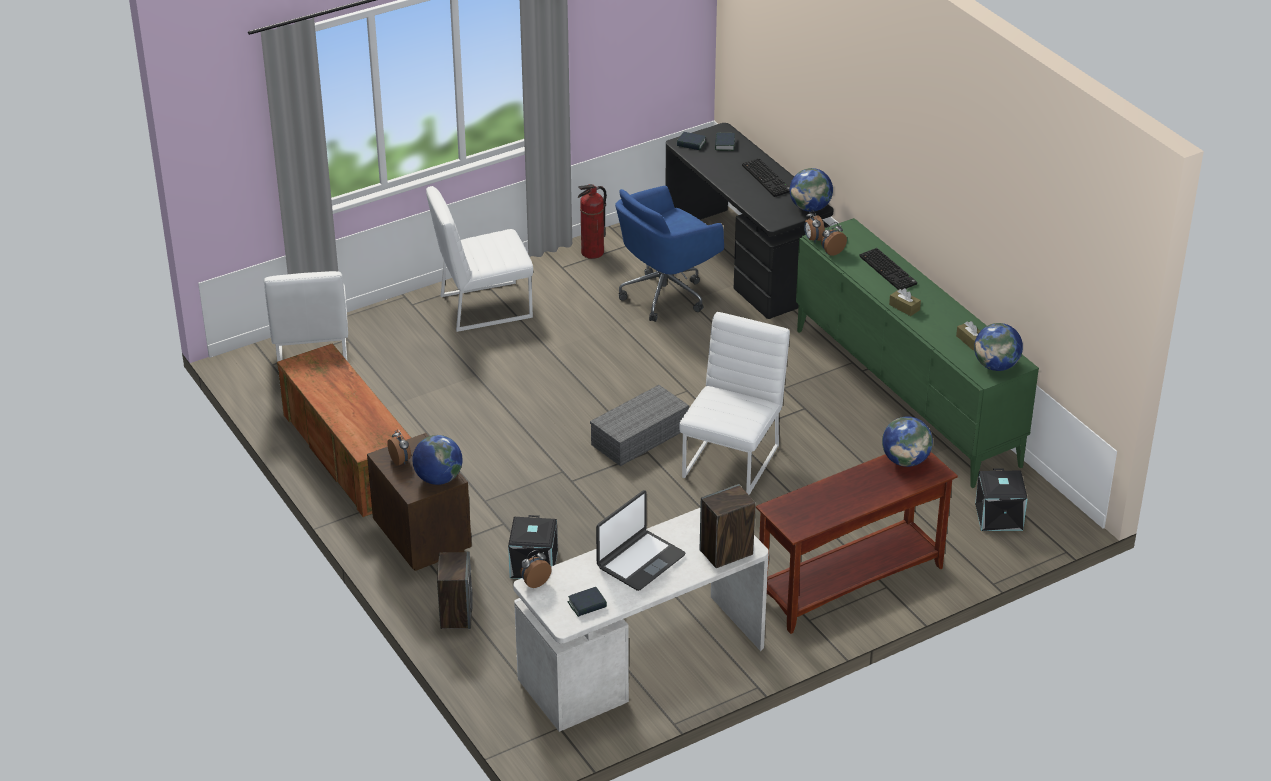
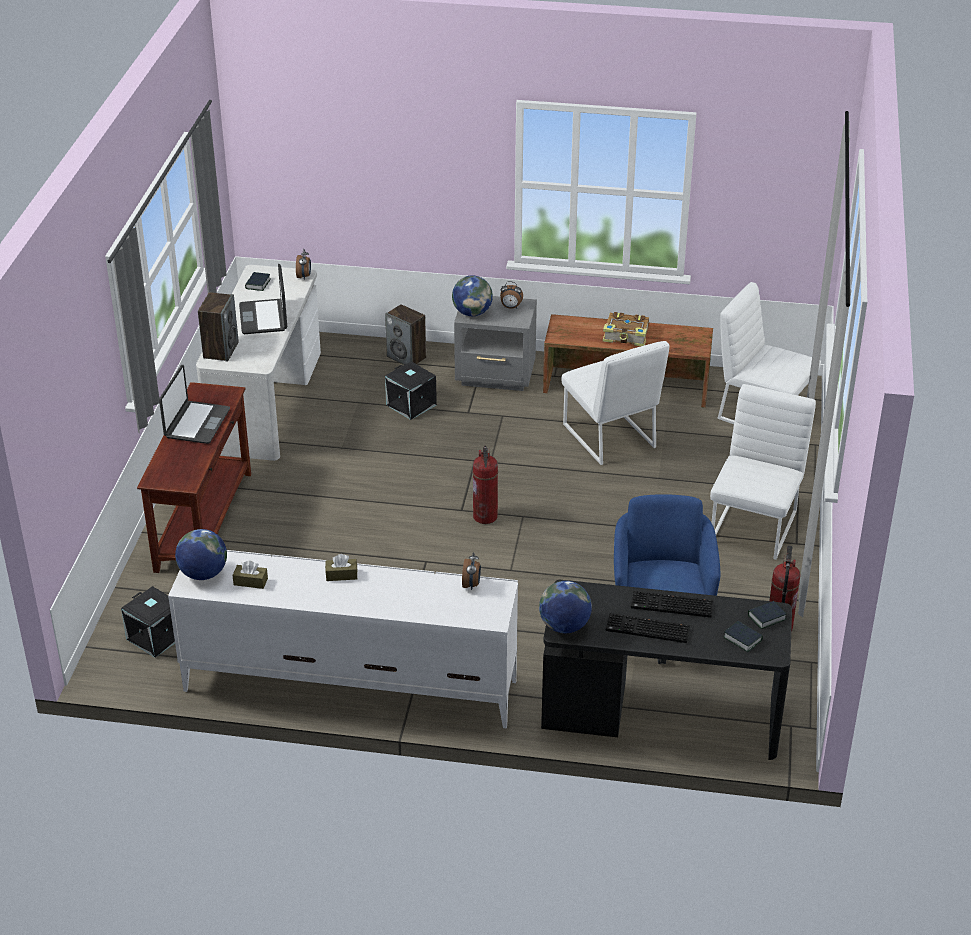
camera: 130 degrees right, 0 degrees up
brown nightstand [367,433,472,571] -> grey nightstand [454,296,537,391]
grey storage box [590,385,689,466] -> fire extinguisher [473,446,498,524]
white chair [679,312,790,495] -> white chair moved to [562,341,670,465]
green cabinet [796,218,1039,488] -> white cabinet [168,550,518,729]
alarm clock [804,210,825,242] -> none
keyboard [859,248,917,290] -> keyboard moved to [631,591,713,618]
globe [882,416,933,467] -> none
none -> laptop [159,365,230,444]
none -> book [603,312,649,346]

